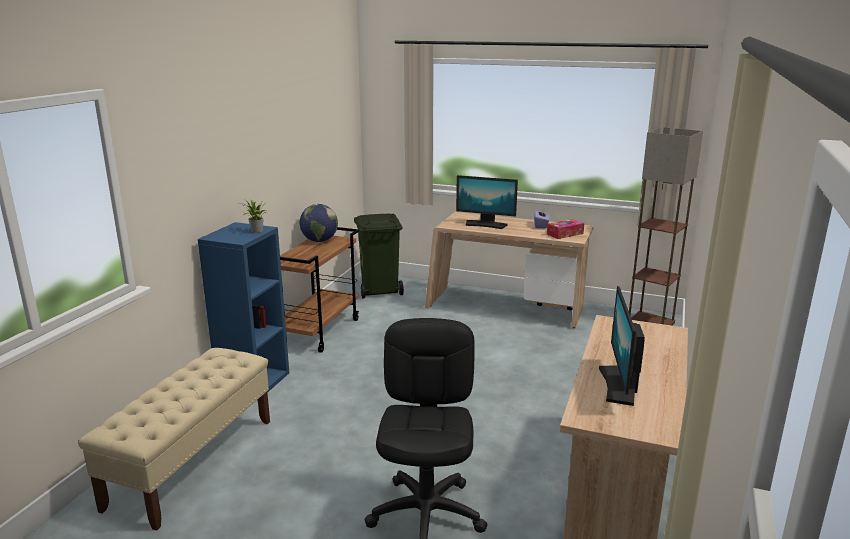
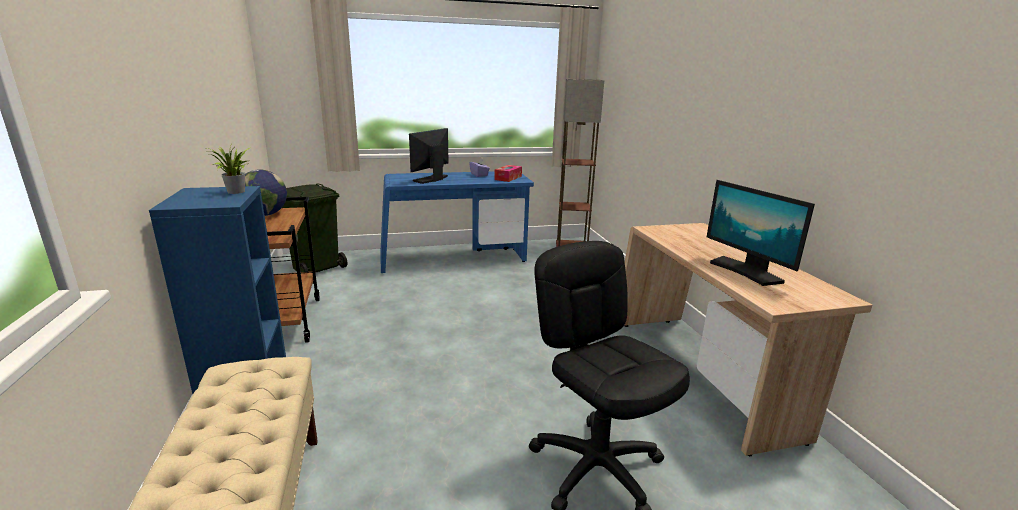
camera: 35 degrees left, 0 degrees up
beige desk [425,212,593,328] -> blue desk [380,171,534,273]
monitor [456,175,518,229] -> monitor turned 135 degrees clockwise [409,128,449,184]

